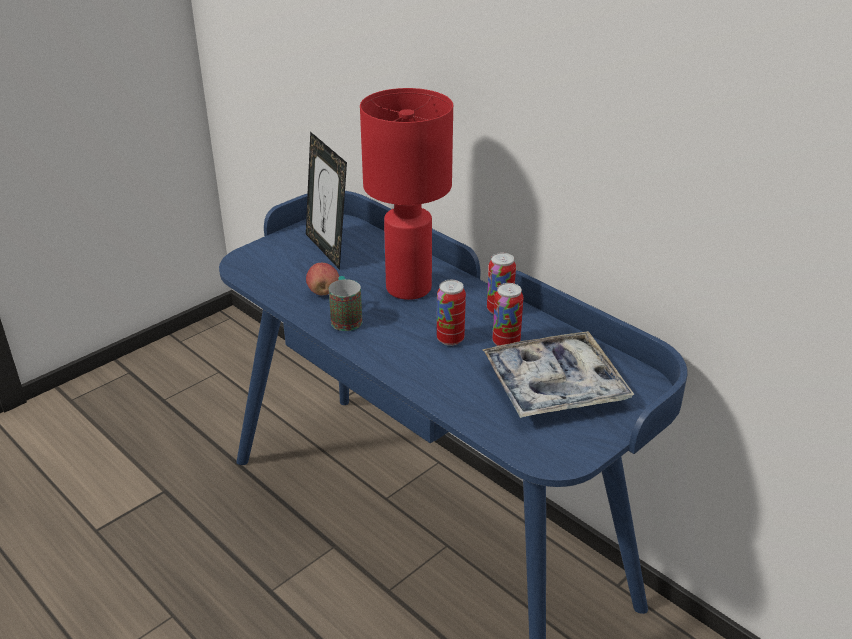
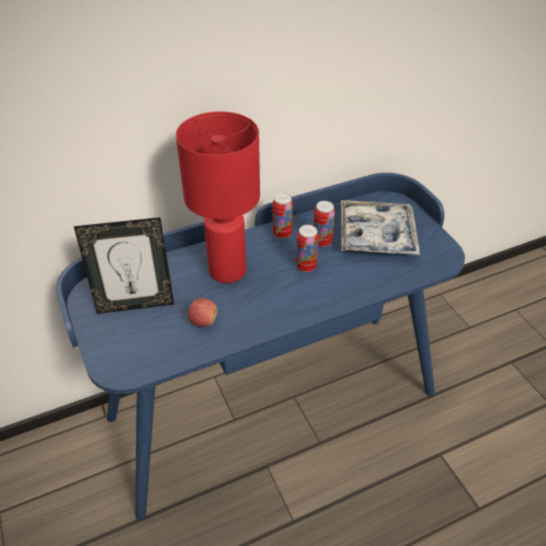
camera: 70 degrees left, 10 degrees up
mug [329,276,362,331] -> none

